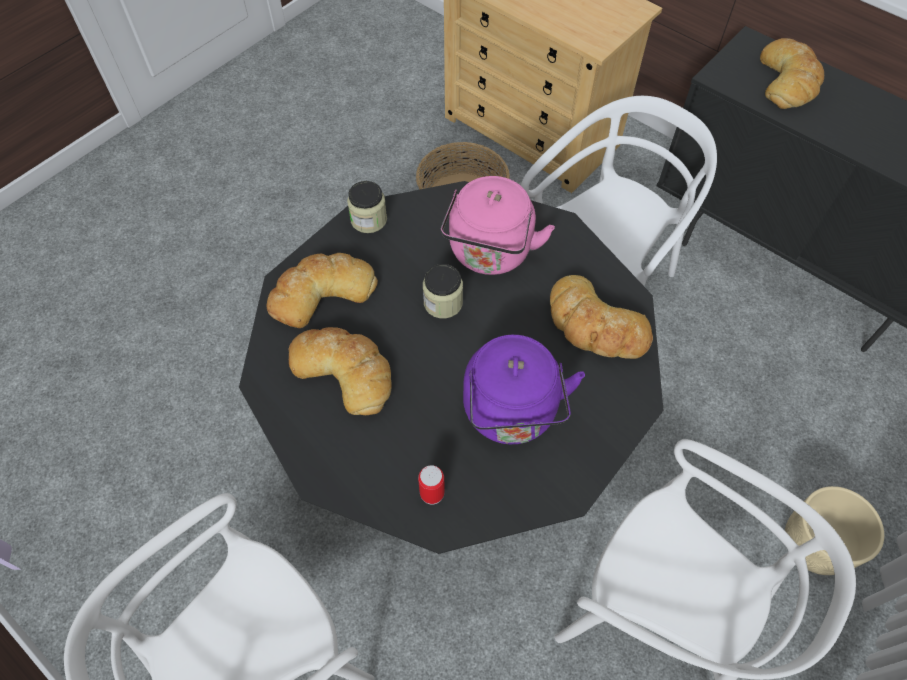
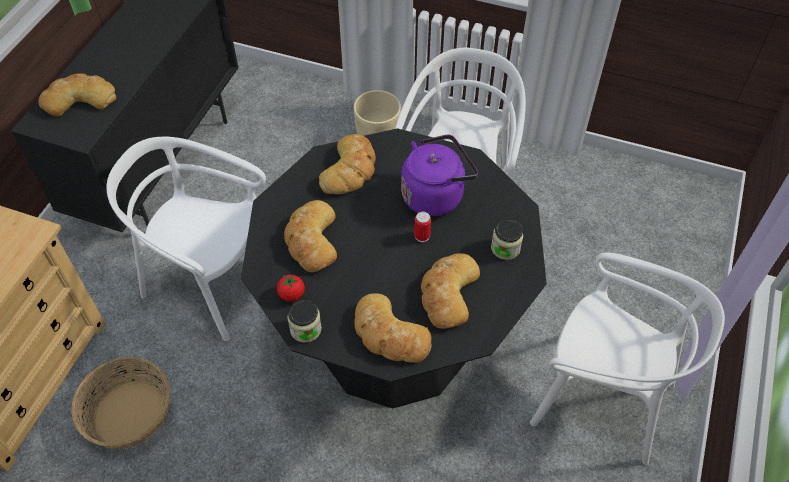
camera: 110 degrees left, 5 degrees down
can [418,465,445,505] -> can moved to [414,212,431,242]
jar [423,264,463,318] -> jar moved to [491,219,523,260]
pink kettle [440,176,555,275] -> bread [284,200,337,272]
none -> tomato [277,274,305,302]

